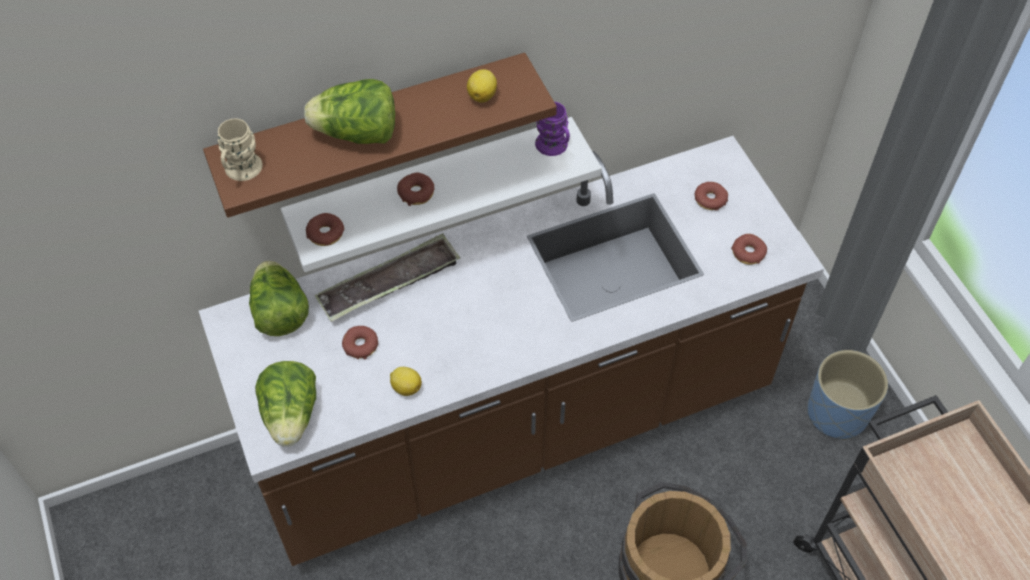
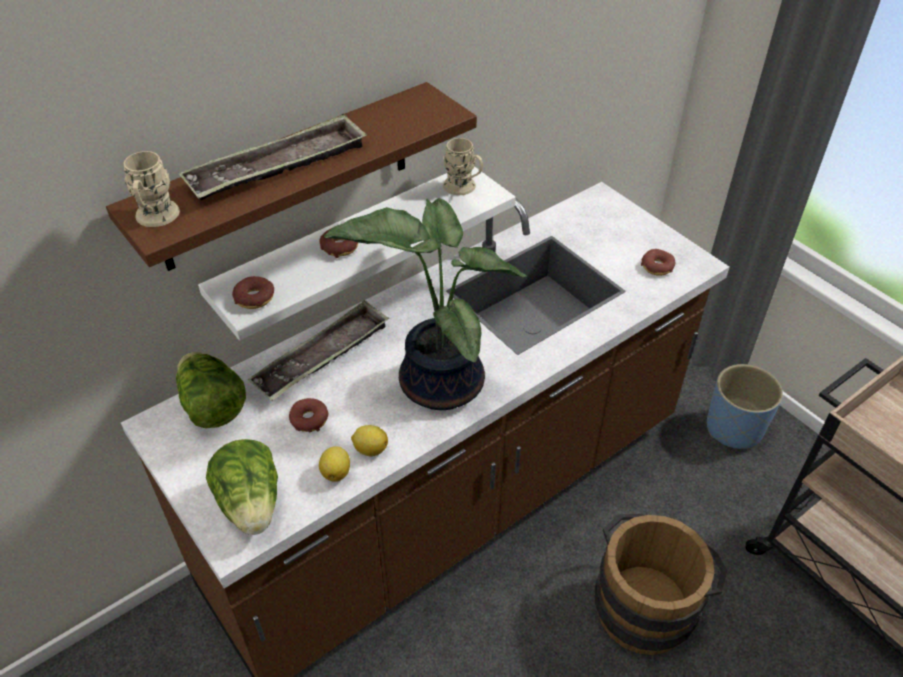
camera: 15 degrees left, 10 degrees down
lettuce [304,79,395,144] -> tray [179,114,367,200]
lemon [467,69,497,103] -> lemon moved to [319,446,350,482]
purple mug [535,102,570,156] -> beige mug [443,138,483,195]
donut [695,182,728,211] -> none
none -> potted plant [324,198,527,410]

